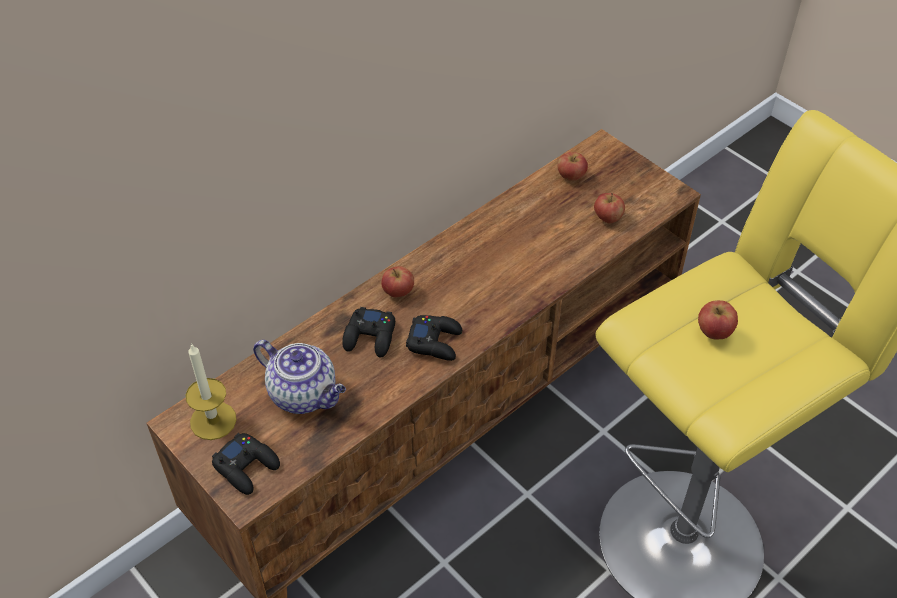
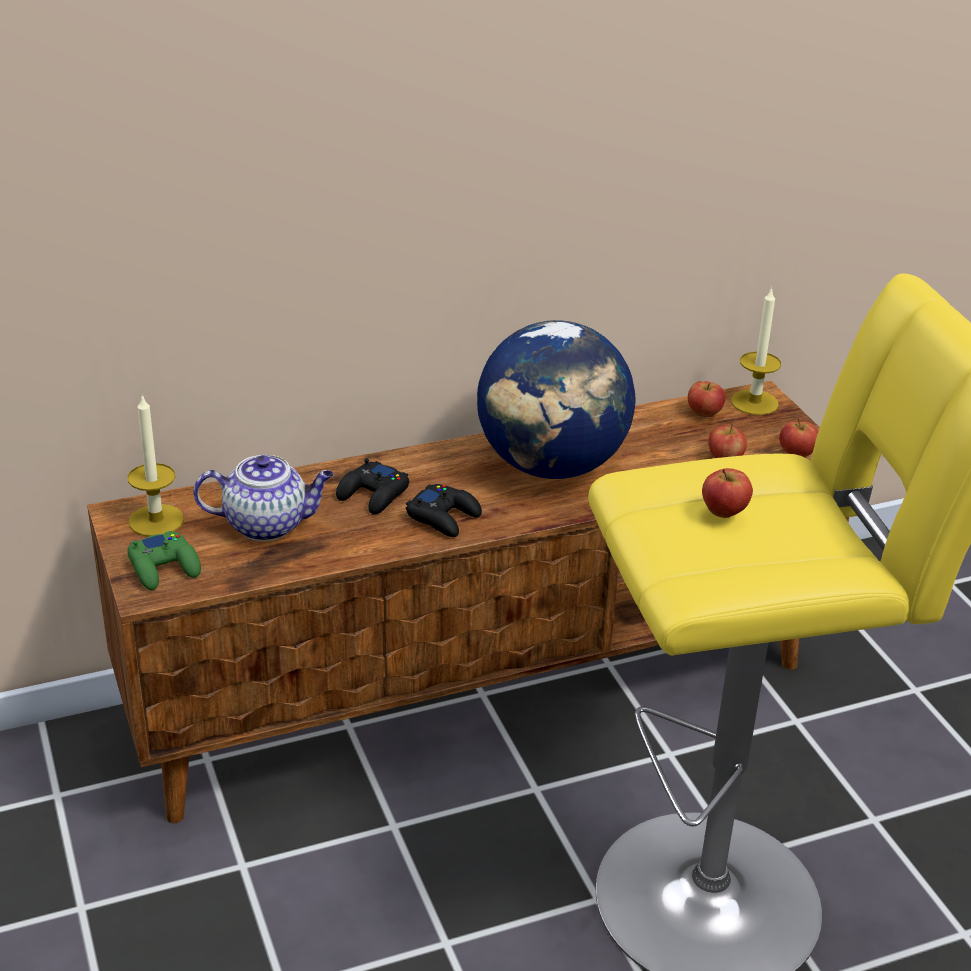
camera: 20 degrees right, 15 degrees down
black game controller [212,433,280,495] -> green game controller [127,531,201,590]
teapot [253,340,346,414] -> teapot turned 60 degrees counterclockwise [193,455,334,541]
apple [381,266,414,297] -> apple moved to [779,418,819,457]
none -> globe [477,320,636,479]
none -> candle [731,287,781,415]

